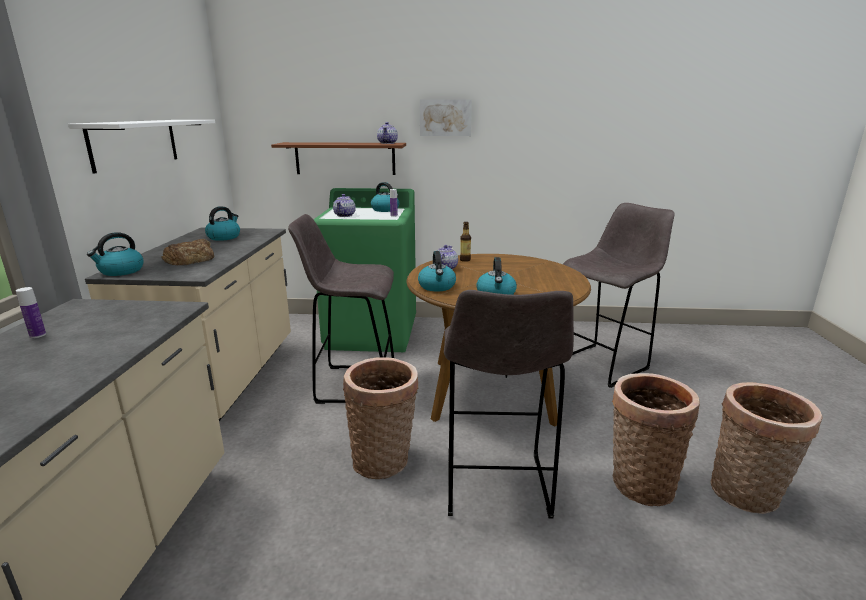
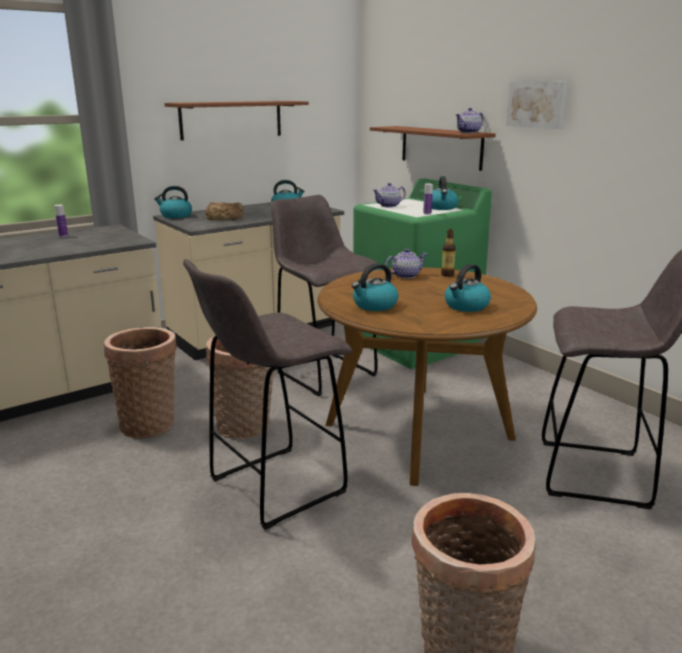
camera: 50 degrees right, 0 degrees up
white shelf [68,120,215,174] -> brown shelf [164,101,309,141]
kettle [418,251,456,291] -> kettle moved to [445,264,491,312]
basket [612,373,700,506] -> basket moved to [104,327,177,439]

